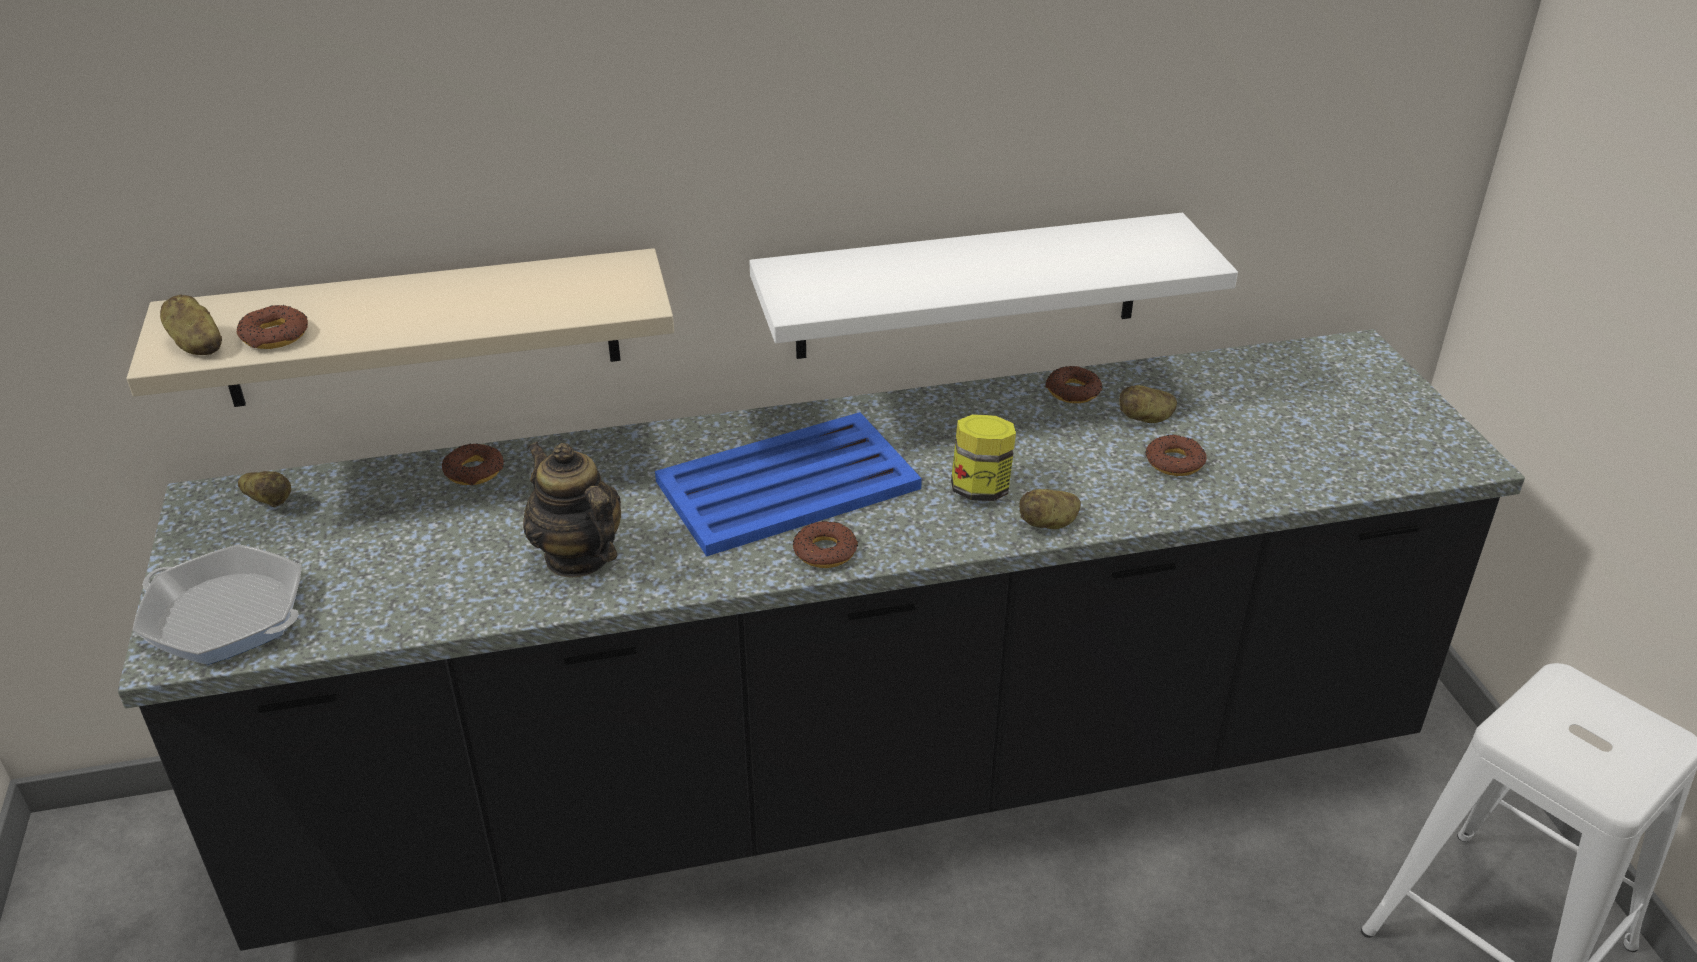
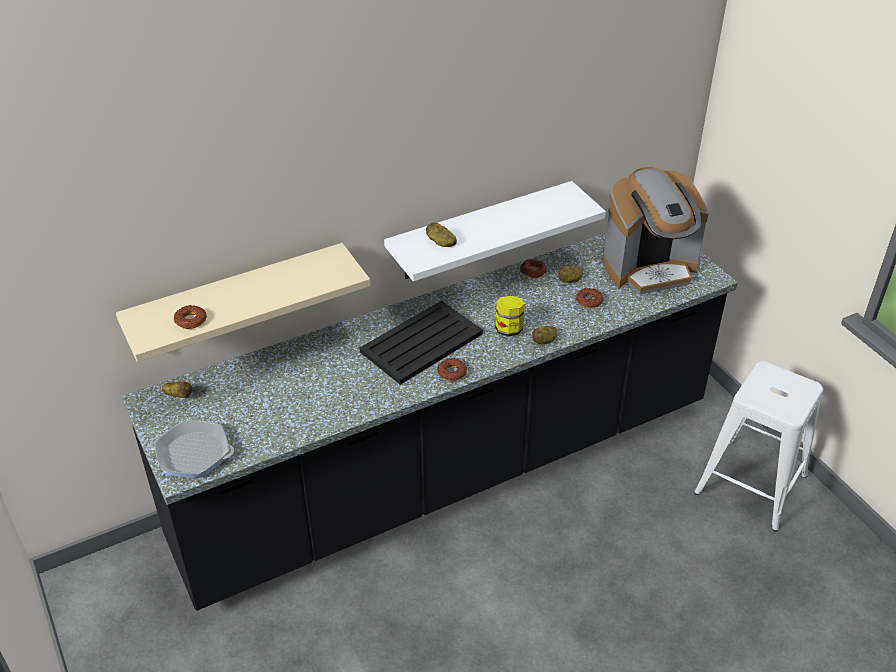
camera: 15 degrees left, 5 degrees up
potato [160,295,222,355] -> potato moved to [426,223,457,247]
donut [442,443,504,485] -> none
teapot [523,442,621,577] -> none
blue tray [655,412,922,557] -> black tray [359,300,483,385]
none -> coffee machine [602,167,709,294]

